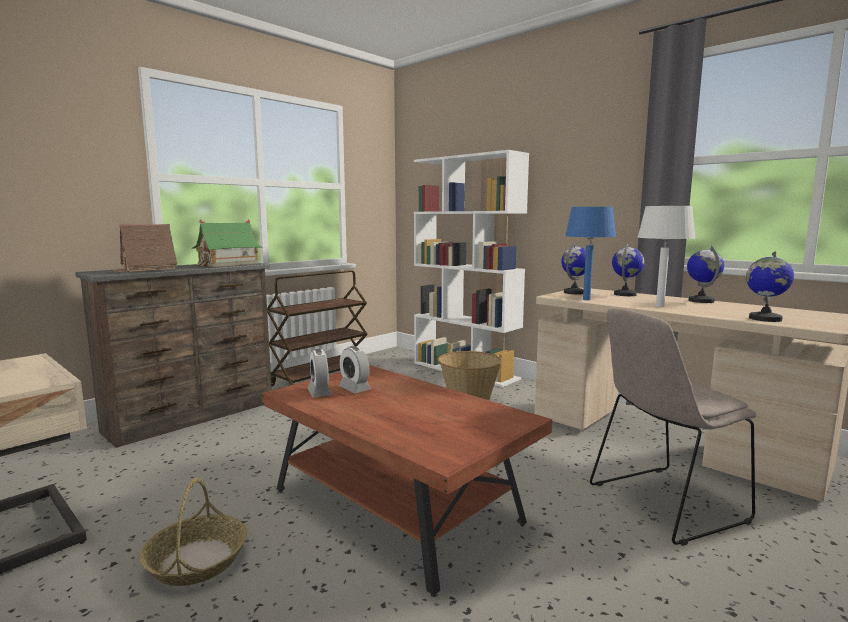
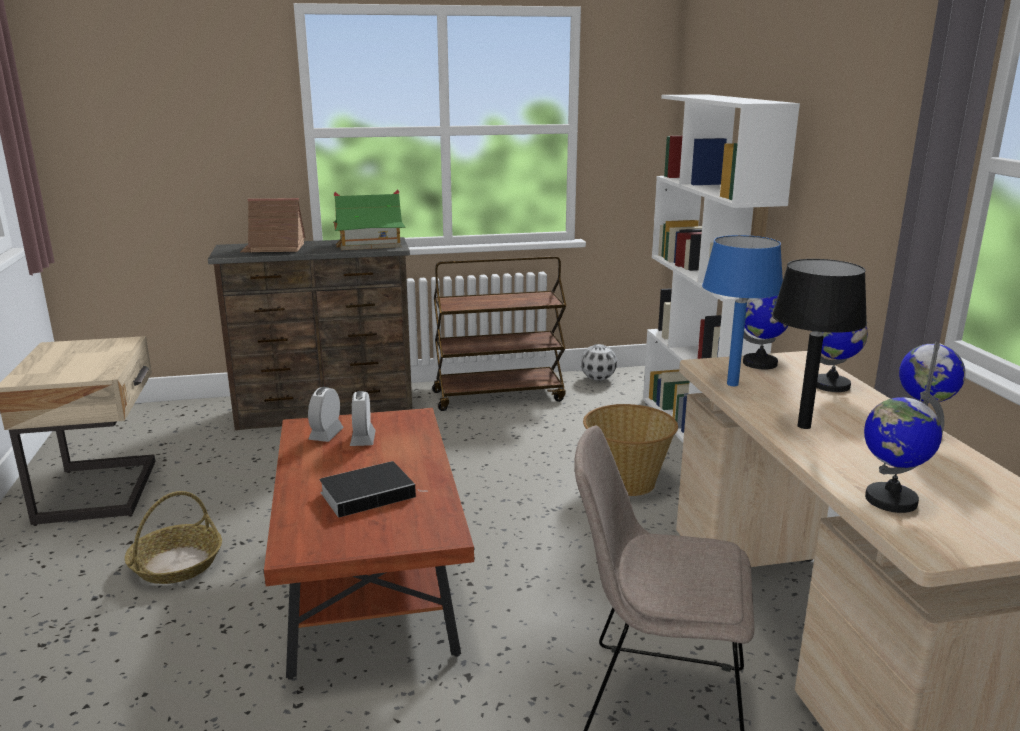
camera: 35 degrees right, 10 degrees up
white table lamp [637,206,695,307] -> black table lamp [772,259,867,429]
none -> book [319,461,428,518]
none -> football [581,344,617,381]

